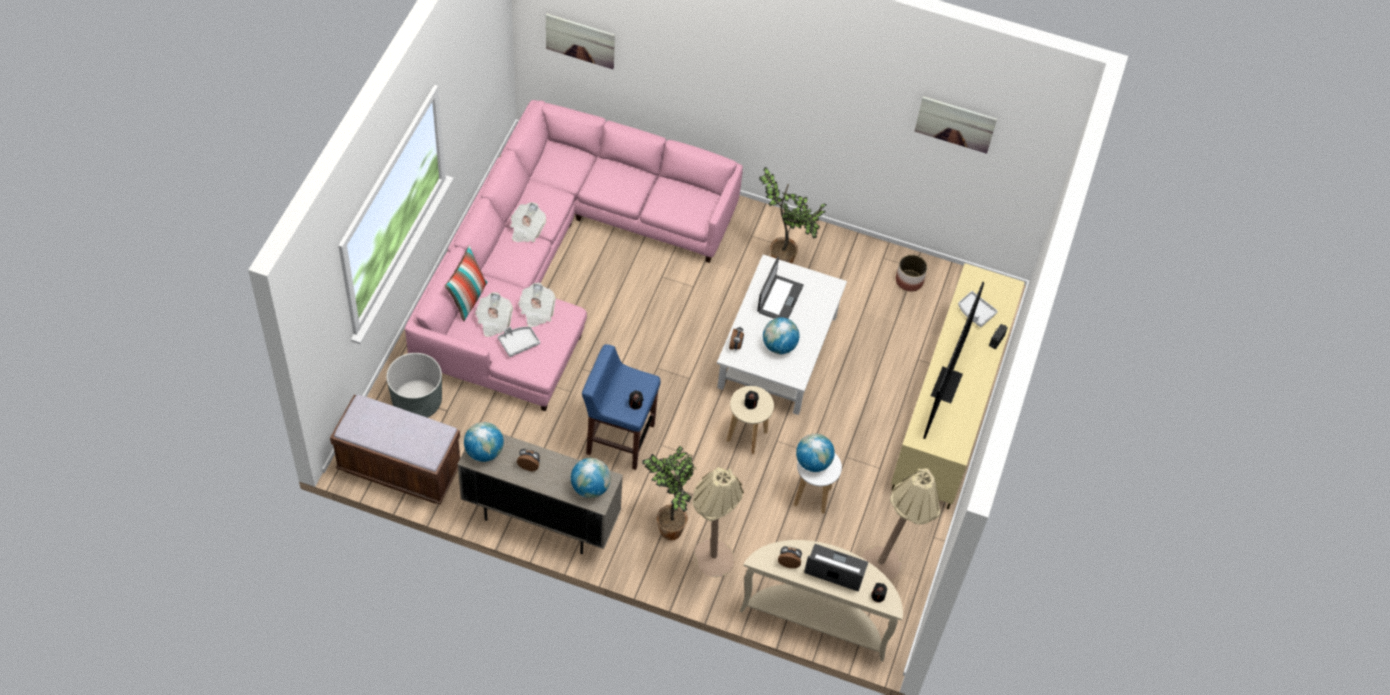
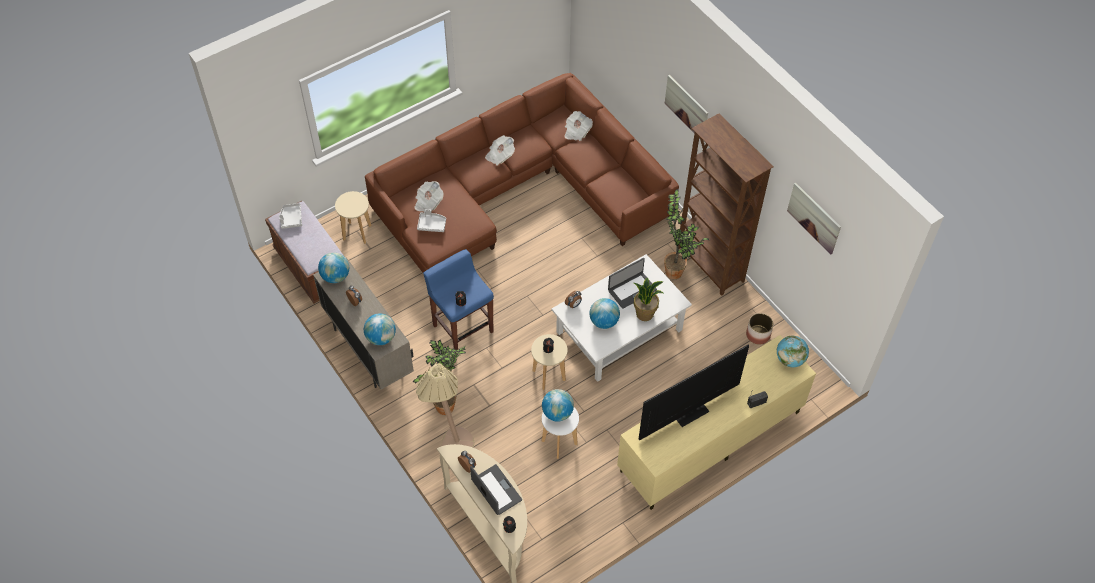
camera: 40 degrees right, 0 degrees up
grey planter [386,353,442,418] -> beige stool [335,191,371,244]
pink sofa [405,100,743,411] -> brown sofa [365,73,679,273]
pillow [445,245,488,321] -> none
newspaper [518,283,556,327] -> newspaper moved to [564,111,593,141]
picture [546,14,615,69] -> picture moved to [665,75,708,139]
beige floor lamp [861,468,941,580] -> none
grey tray [958,291,998,327] -> grey tray moved to [279,203,302,229]
none -> potted plant [634,278,663,321]
none -> brown bookcase [679,113,774,296]
none -> globe [777,336,809,367]

